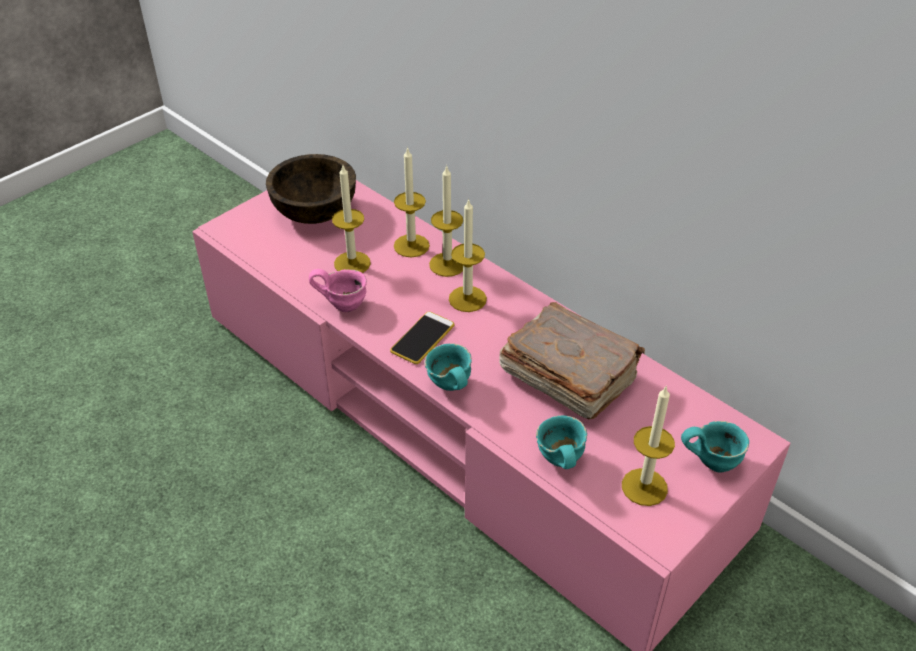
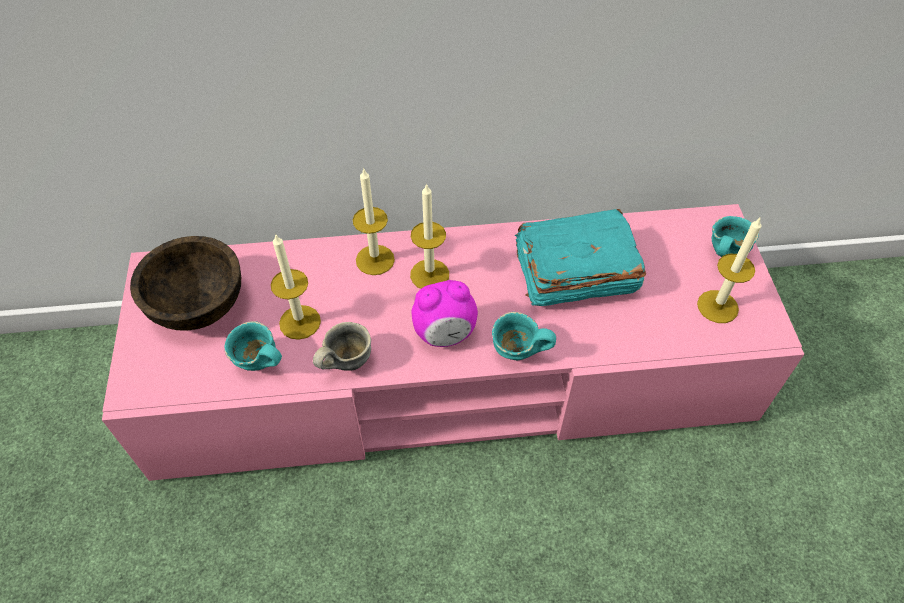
camera: 50 degrees left, 10 degrees up
pink mug [309,269,367,312] -> grey mug [313,322,371,371]
phone [390,312,454,364] -> alarm clock [412,280,478,347]
candle [394,147,430,258] -> none
brown book [499,302,645,419] -> turquoise book [515,209,646,306]
turquoise mug [536,415,587,469] -> turquoise mug moved to [225,321,282,371]

